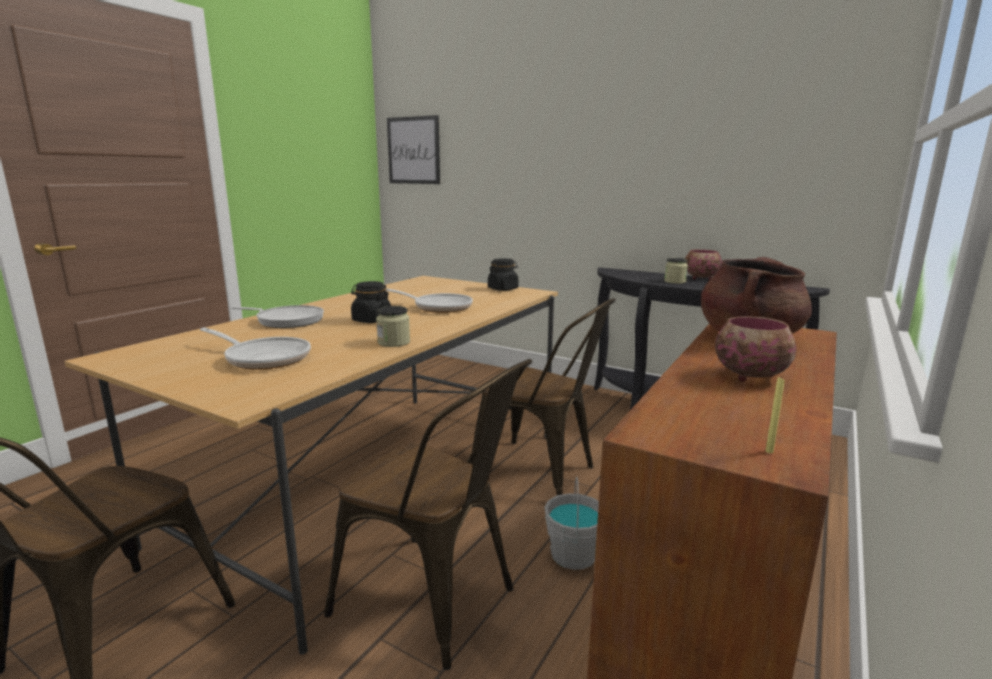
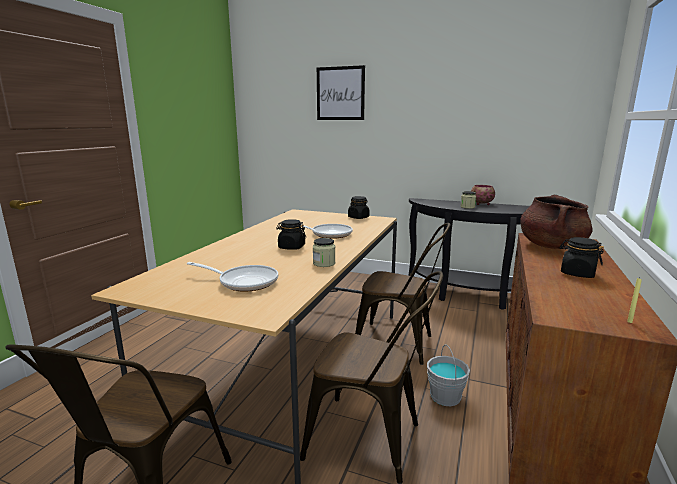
camera: 10 degrees left, 0 degrees up
frying pan [231,305,324,328] -> none
picture [387,115,440,184] -> picture moved to [317,65,365,120]
bowl [715,316,797,382] -> black jar [559,237,604,278]

